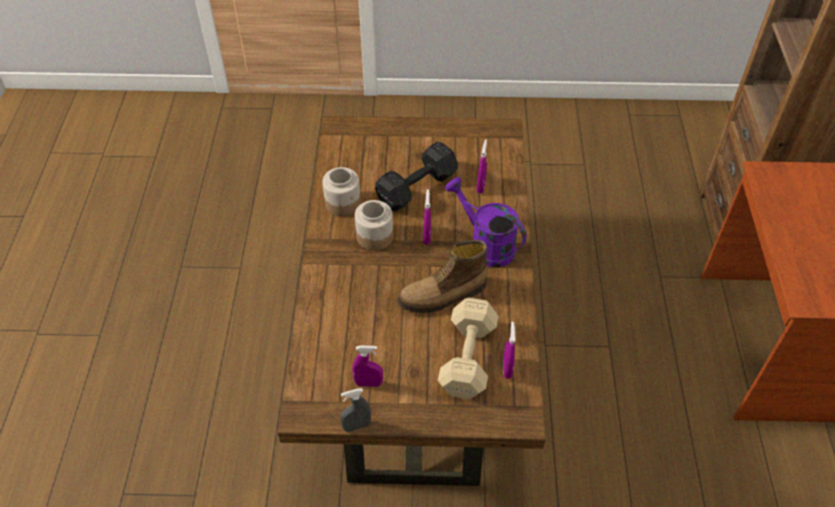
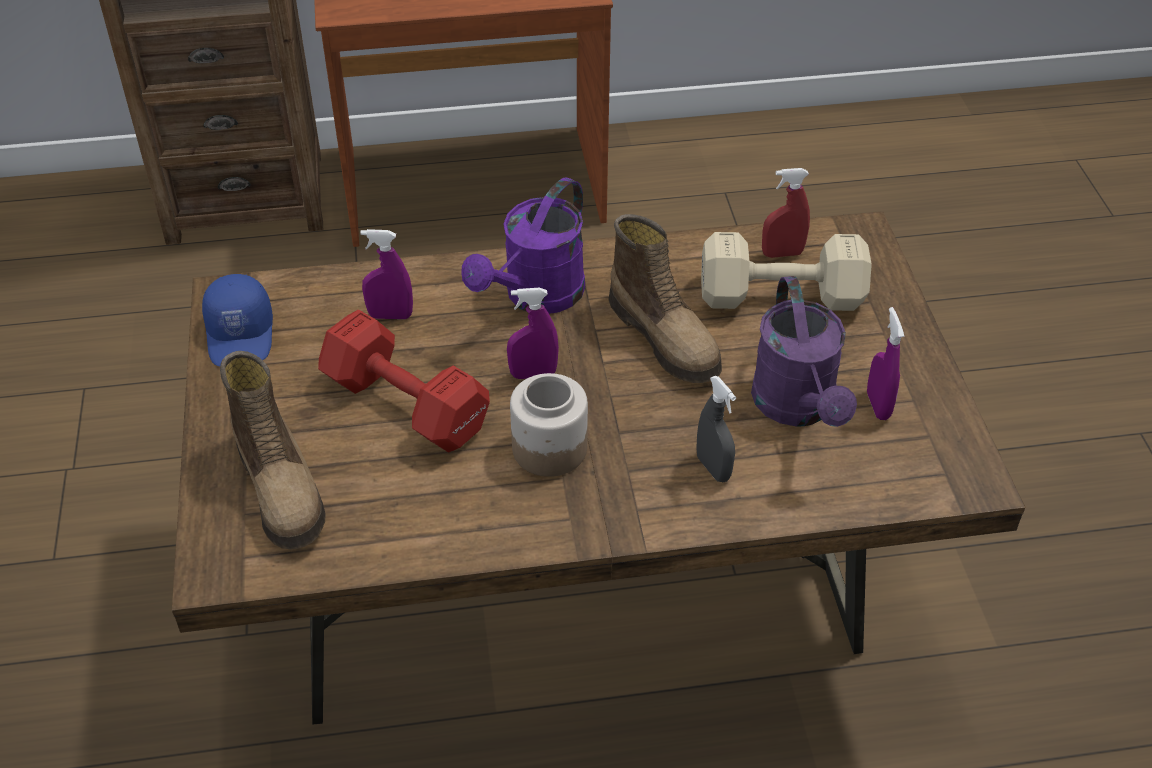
camera: 100 degrees left, 5 degrees down
jar [322,167,361,216] -> none
grey spray bottle [340,388,371,432] -> grey spray bottle moved to [696,376,736,482]
black dumbbell [375,141,458,212] -> red dumbbell [318,310,490,452]
purple spray bottle [503,322,515,379] -> red spray bottle [762,168,810,258]
none -> blue cap [202,274,273,366]
none -> boot [220,351,326,549]
none -> purple watering can [751,276,857,427]

